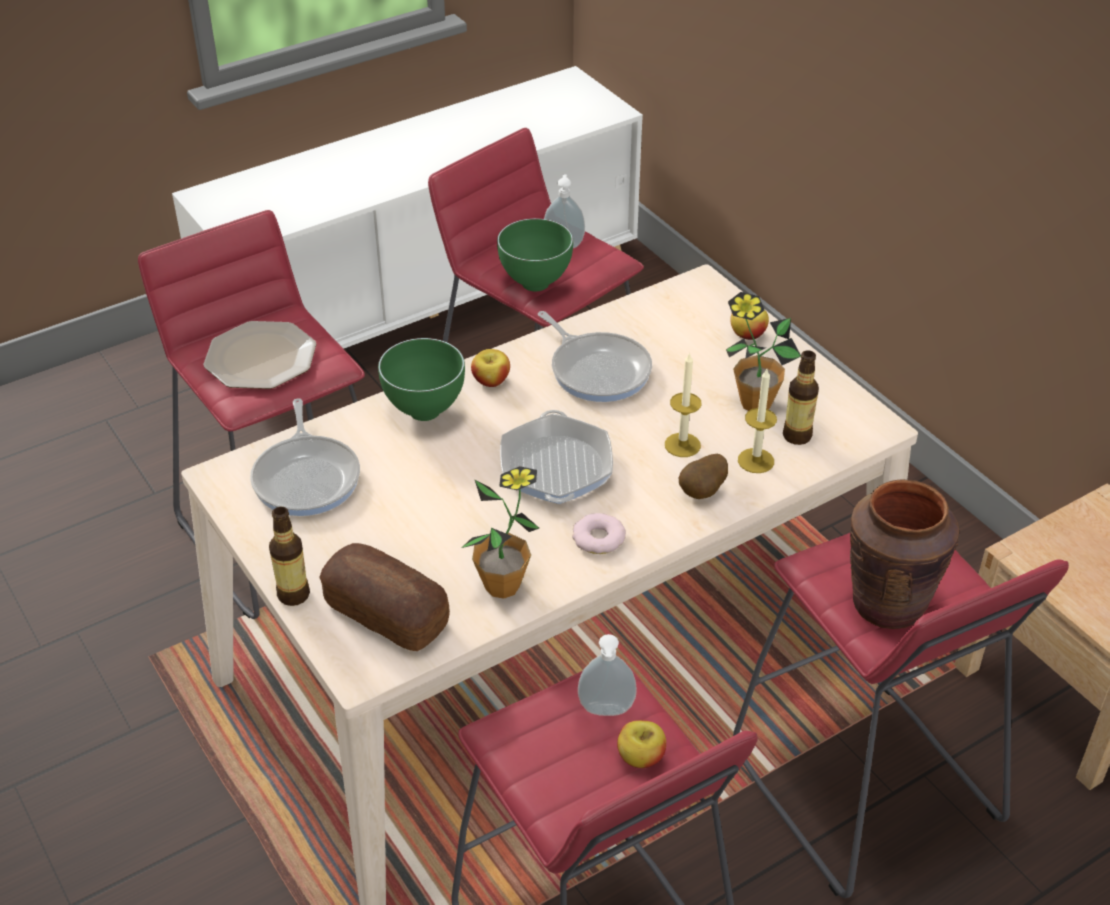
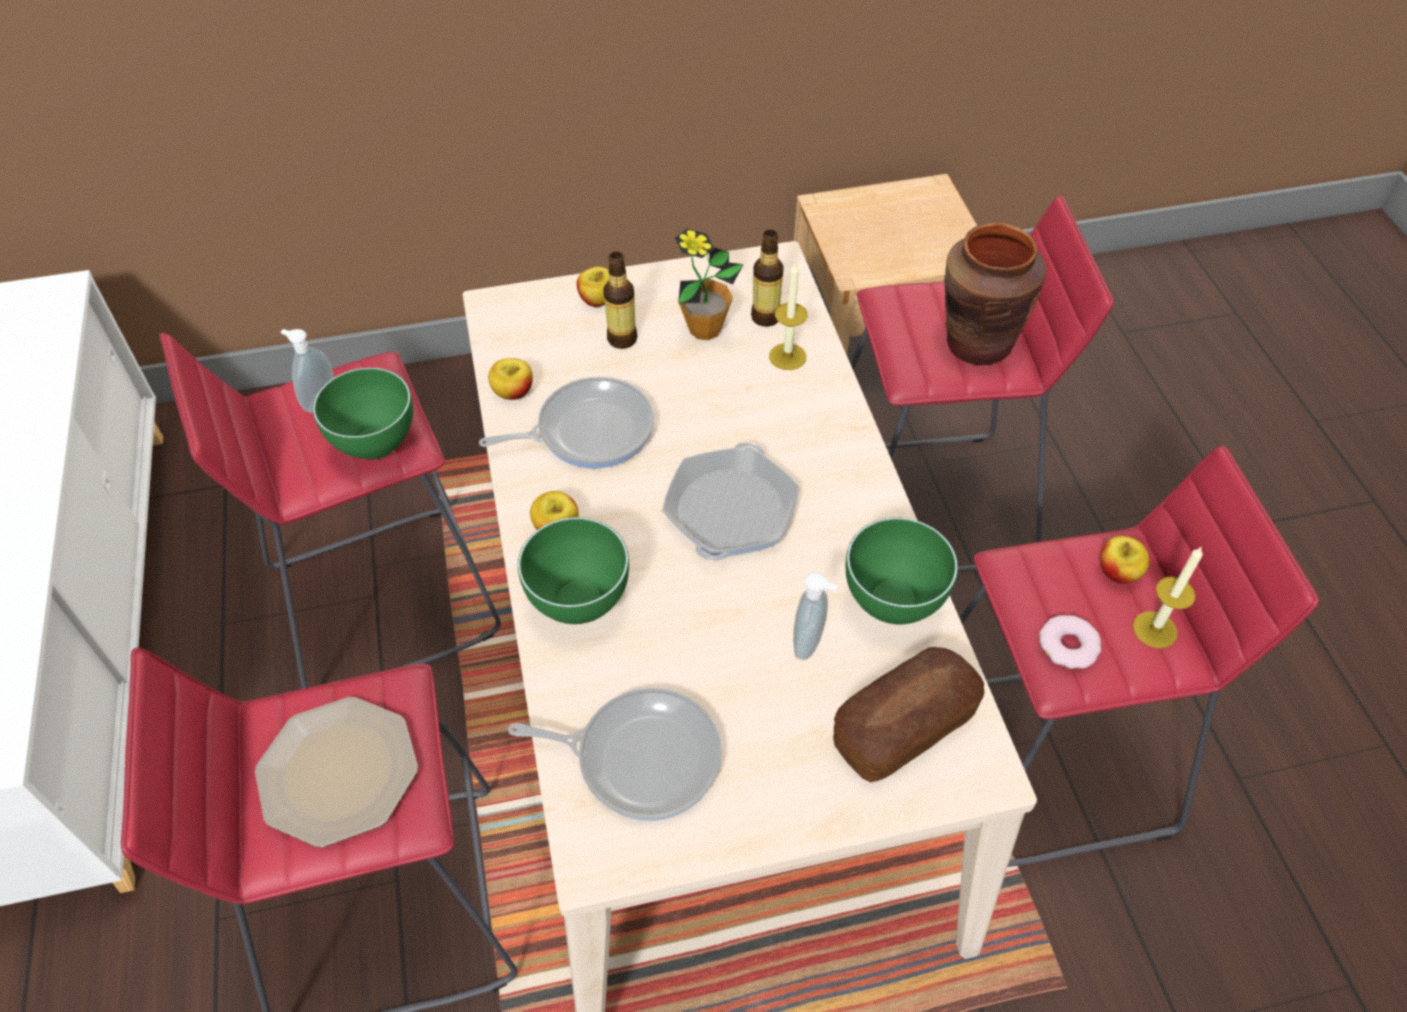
camera: 70 degrees left, 10 degrees up
bottle [269,507,310,606] -> bottle moved to [603,251,637,349]
potted plant [462,466,539,599] -> green bowl [846,517,958,624]
frying pan [500,410,613,504] -> frying pan turned 90 degrees counterclockwise [662,441,799,561]
donut [572,513,626,554] -> donut moved to [1039,615,1101,669]
soap dispenser [578,634,637,716] -> soap dispenser moved to [793,572,838,660]
candle [665,352,702,457] -> candle moved to [1133,546,1203,648]
potato [679,454,728,499] -> none
none -> apple [488,358,533,400]

